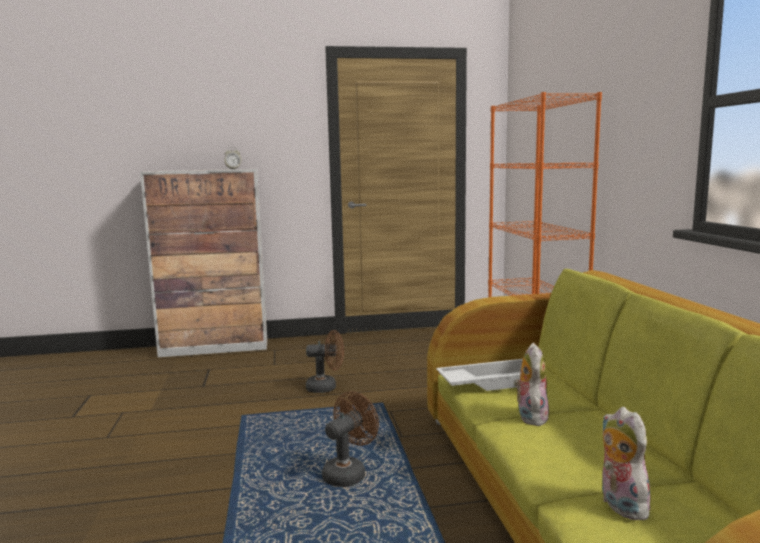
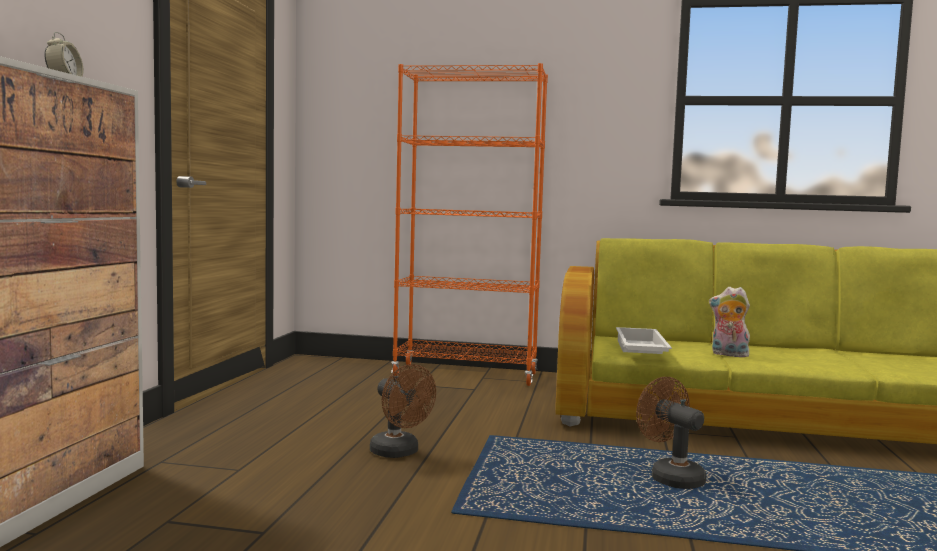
camera: 70 degrees left, 5 degrees down
brown fan [306,330,344,393] -> brown fan turned 120 degrees clockwise [370,364,436,458]
plush toy [602,407,656,520] -> none

